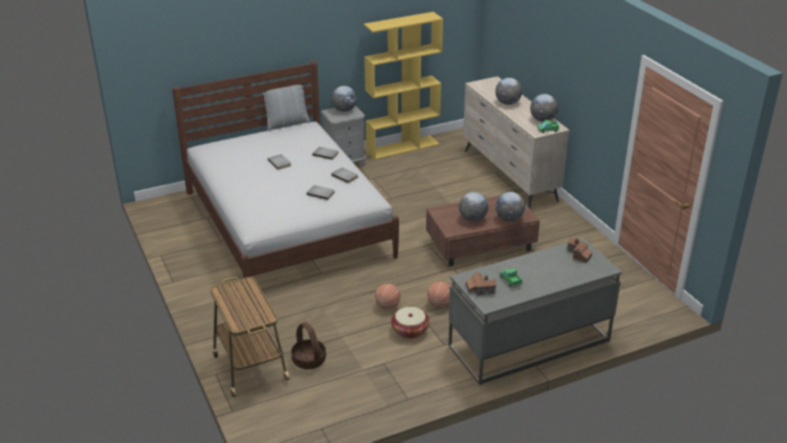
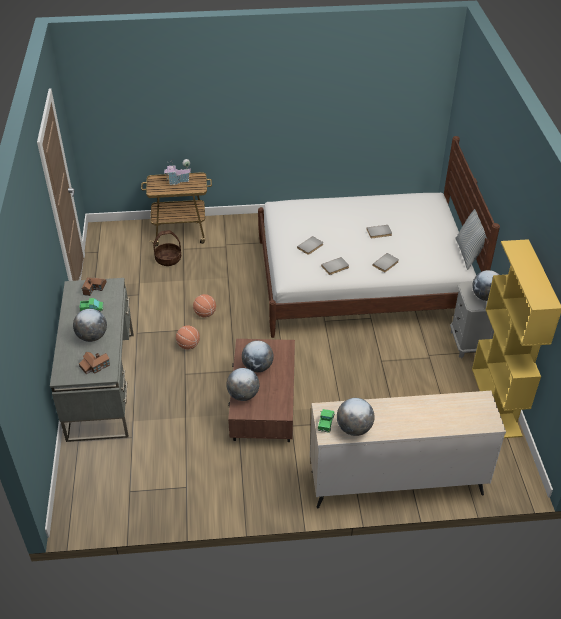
camera: 110 degrees right, 10 degrees up
basket [391,307,430,339] -> none
globe [495,78,522,105] -> globe moved to [73,309,107,342]
none -> toy house [164,159,191,185]

